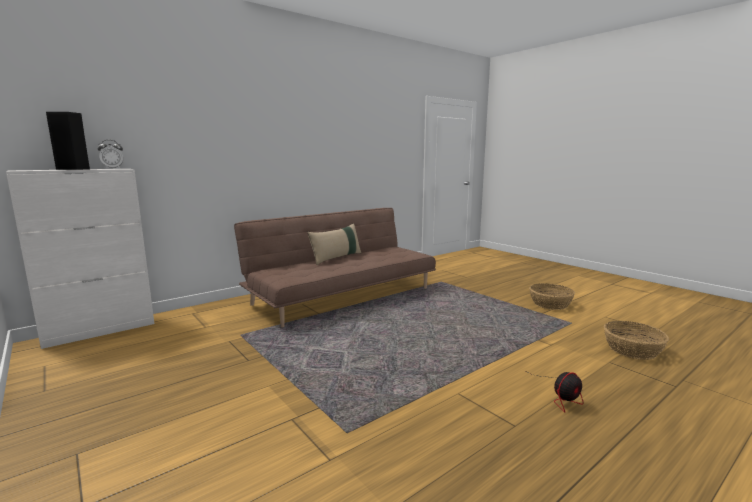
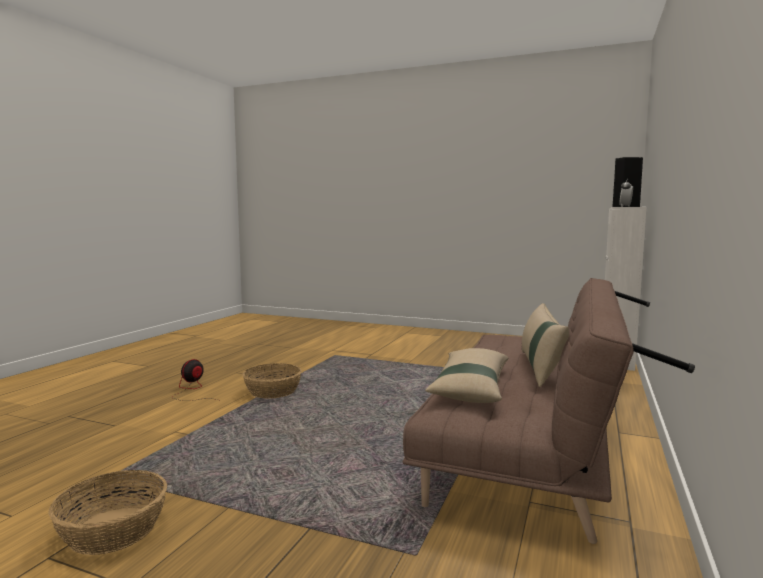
camera: 150 degrees right, 5 degrees down
basket [604,321,669,360] -> basket moved to [242,363,302,398]
none -> beige pillow [425,348,508,403]

